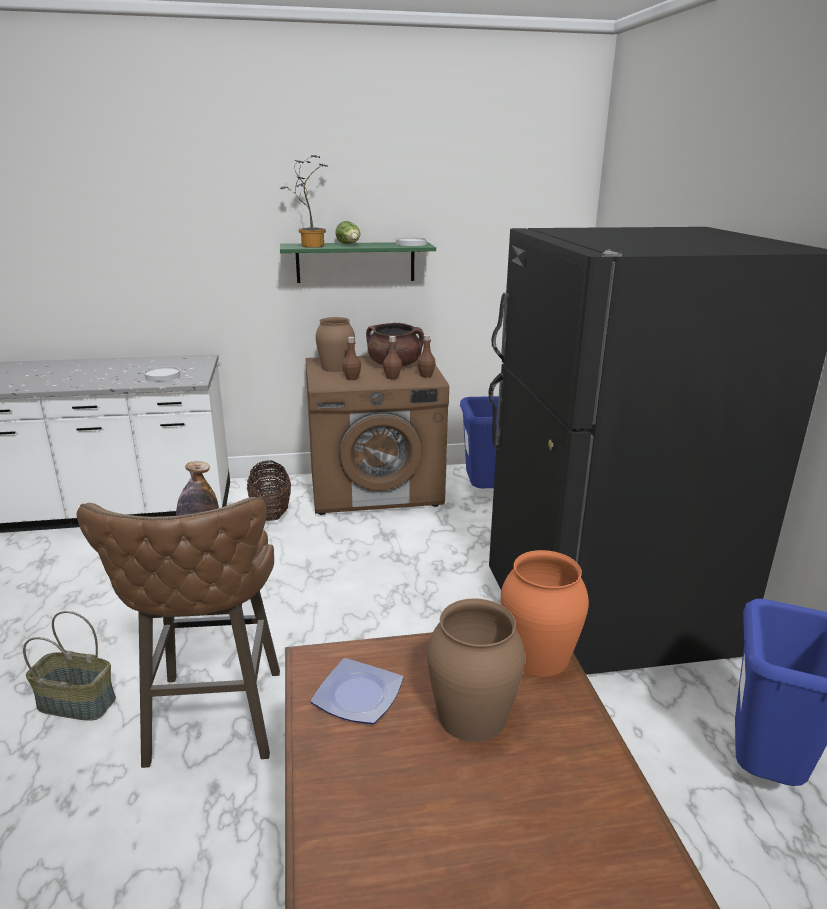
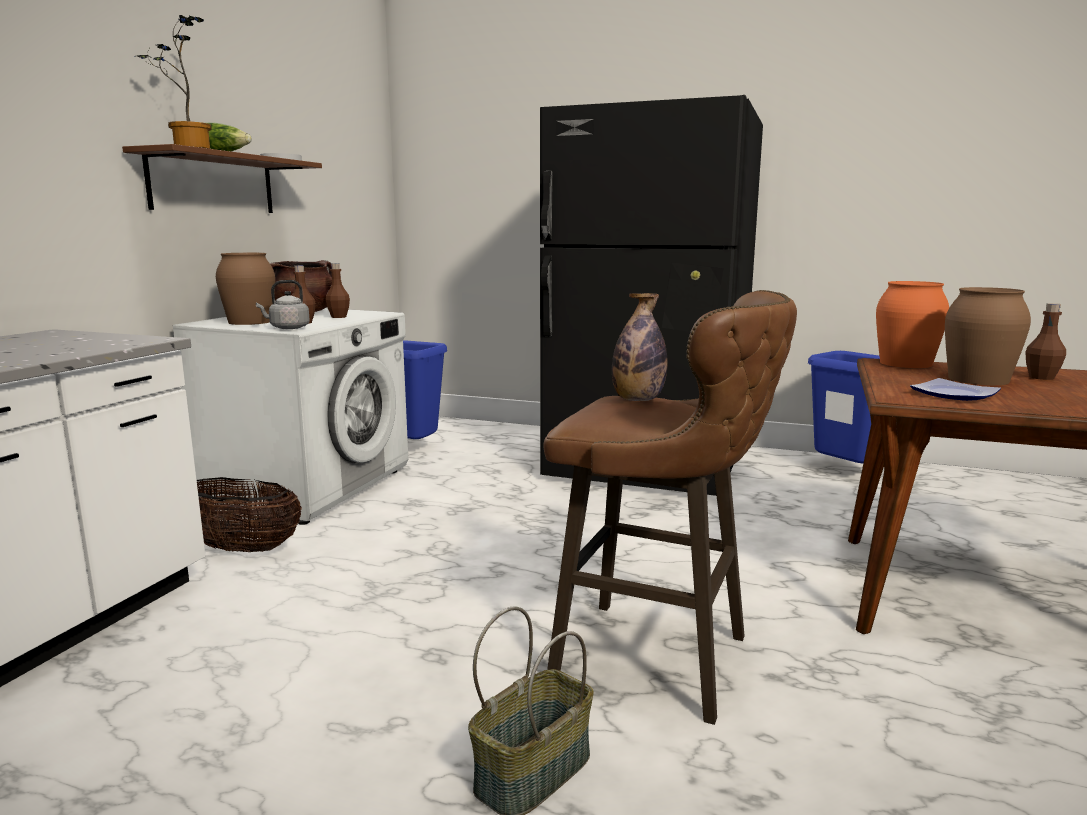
camera: 60 degrees left, 10 degrees down
white plate [144,367,180,381] -> none
green shelf [280,242,436,283] -> brown shelf [122,144,322,213]
brown washing machine [305,354,449,515] -> white washing machine [173,308,408,525]
brown bottle [417,335,436,378] -> brown bottle moved to [1026,303,1066,380]
none -> grey kettle [256,280,310,329]

